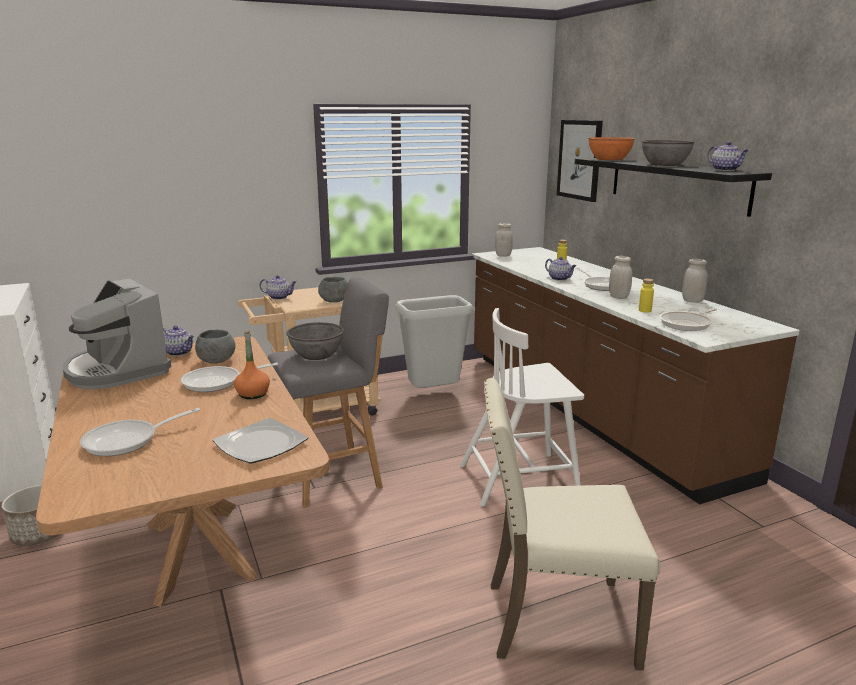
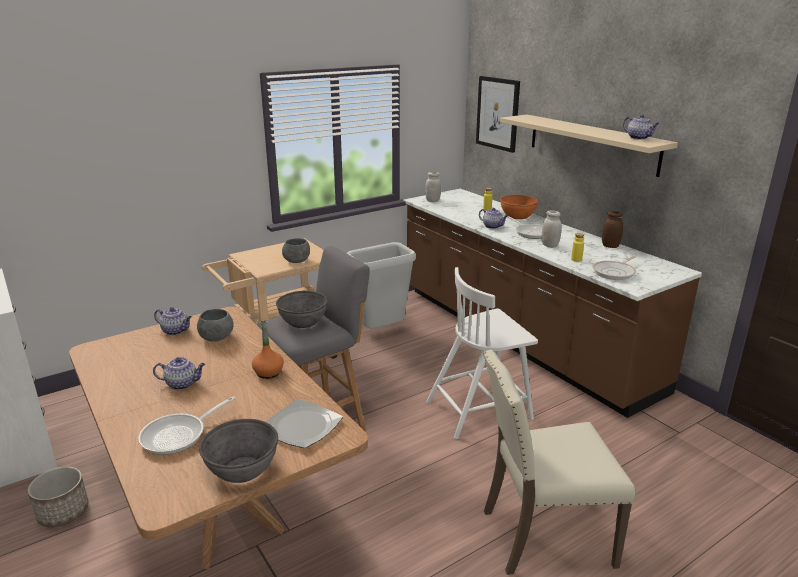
camera: 10 degrees left, 5 degrees up
coffee machine [63,279,171,390] -> none
frying pan [180,363,278,392] -> none
teapot [260,275,296,300] -> teapot moved to [153,357,205,390]
black shelf [575,158,772,217] -> beige shelf [500,114,678,177]
orange bowl [588,137,635,160] -> orange bowl moved to [500,195,538,219]
grey bowl [641,140,695,166] -> grey bowl moved to [199,419,278,483]
white jar [682,259,708,303] -> brown jar [602,211,623,248]

